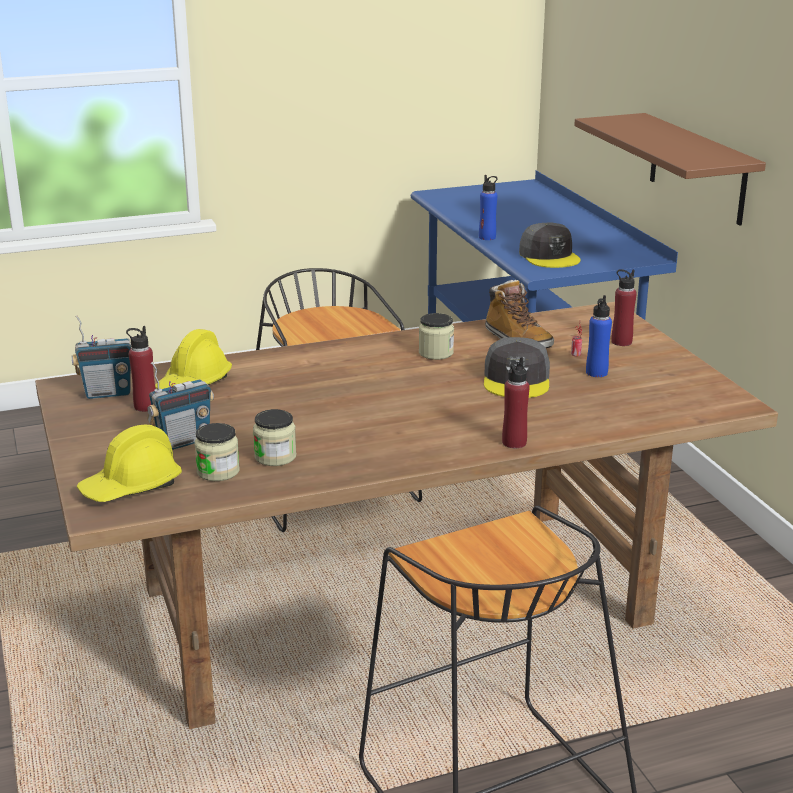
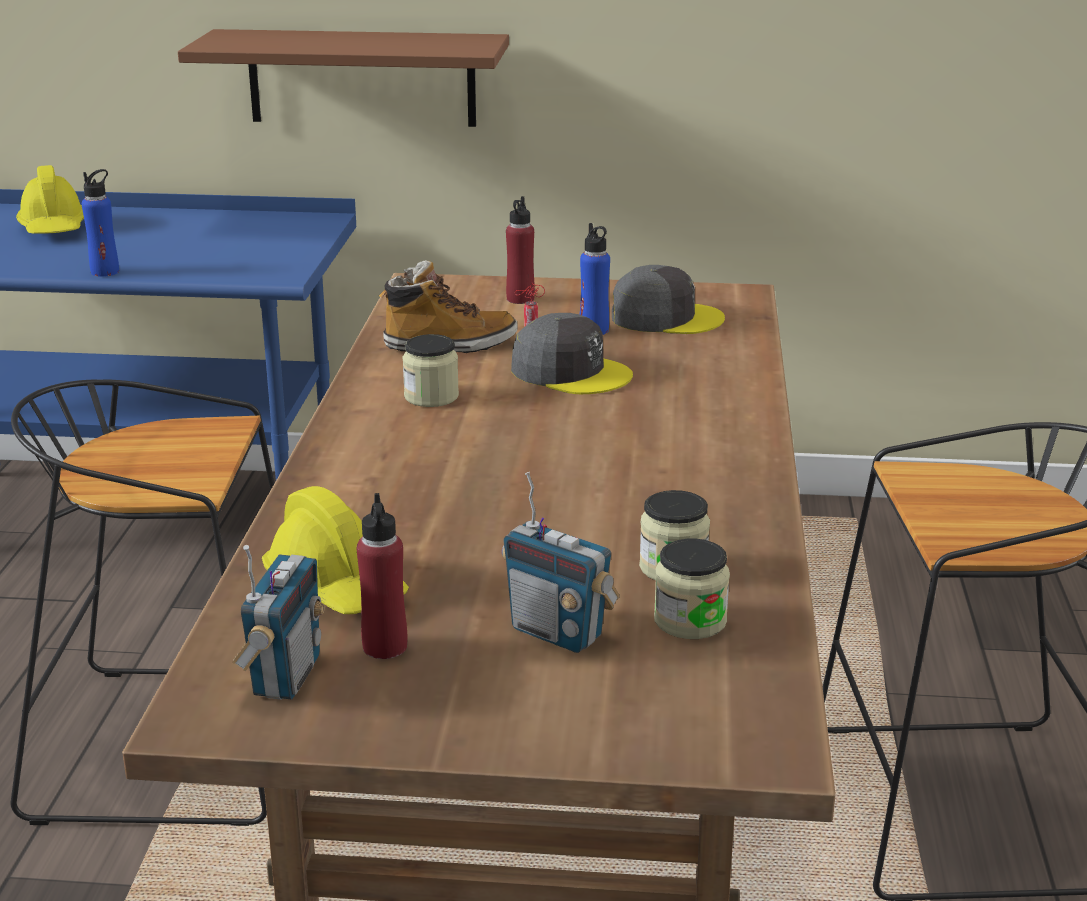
camera: 65 degrees left, 0 degrees up
yellow hard hat [77,425,182,502] -> yellow hard hat moved to [16,165,84,234]
radio [147,362,214,450] -> radio turned 135 degrees clockwise [502,472,620,653]
red bottle [502,357,530,448] -> none
grey cap [519,223,581,268] -> grey cap moved to [612,265,725,334]

